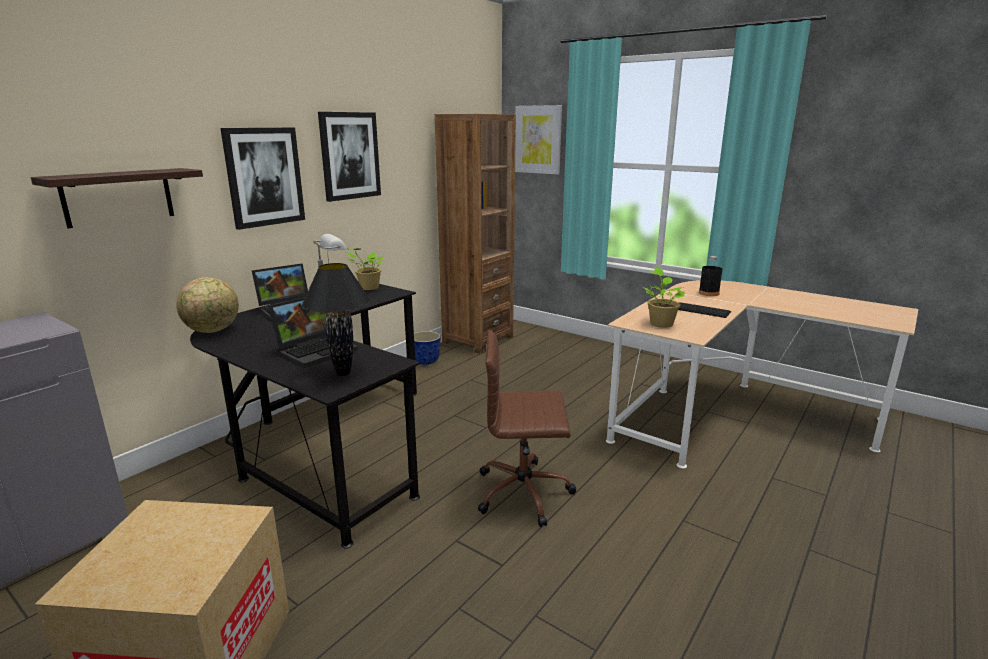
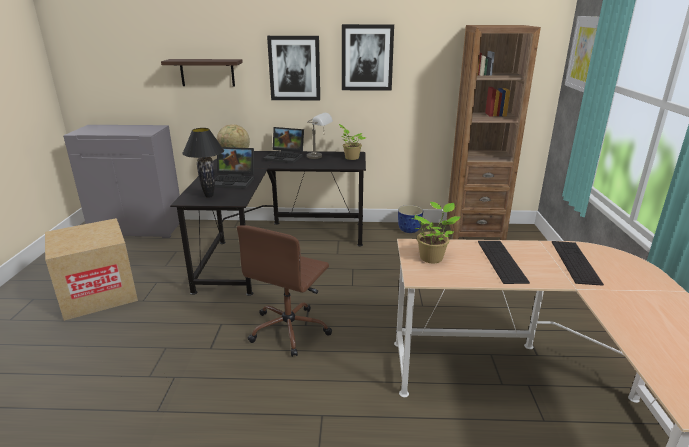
camera: 55 degrees right, 5 degrees up
brown office chair [478,330,577,527] -> brown office chair turned 120 degrees counterclockwise [237,225,332,357]
black bottle [699,256,722,296] -> keyboard [552,241,604,286]

